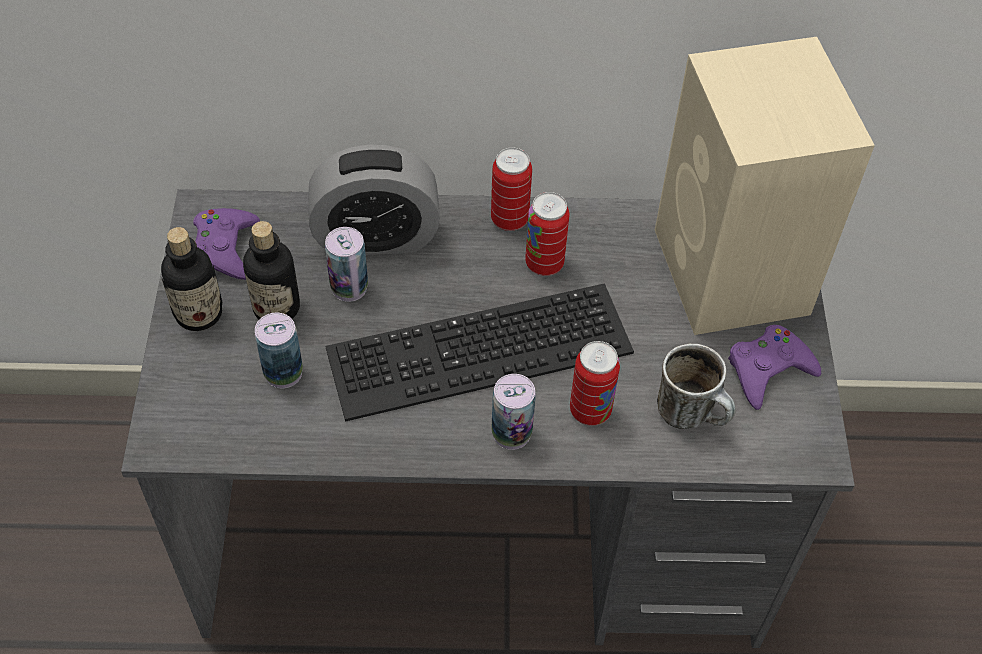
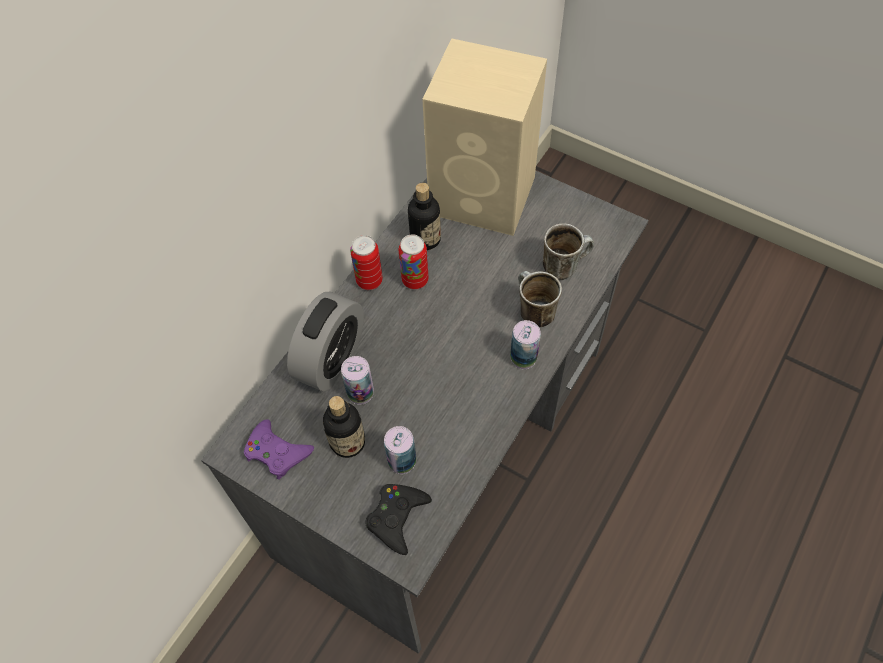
camera: 55 degrees left, 5 degrees up
bottle [161,227,222,331] -> bottle moved to [408,183,441,250]
keyboard [325,283,634,422] -> none
can [570,341,620,426] -> mug [518,271,562,327]
purple game controller [728,325,821,410] -> none
none -> black game controller [365,484,432,555]

